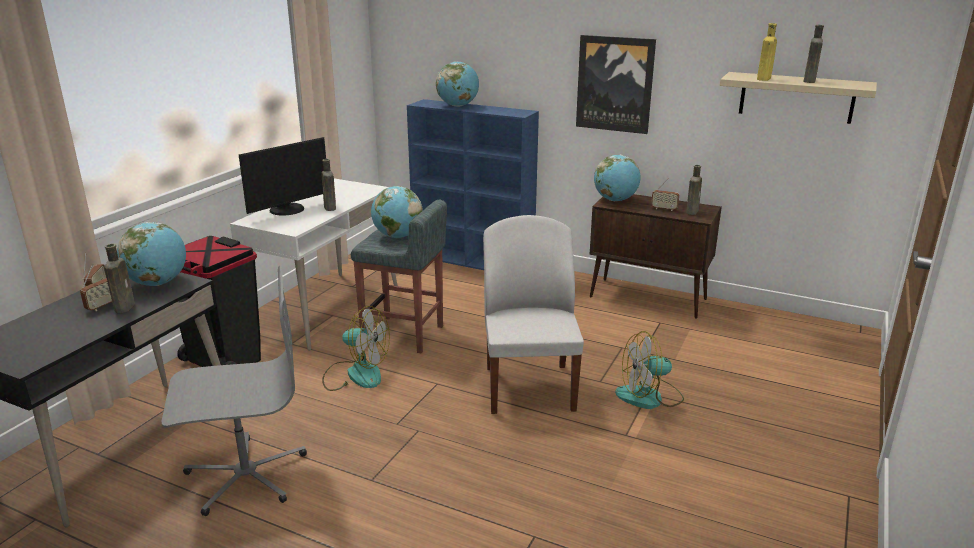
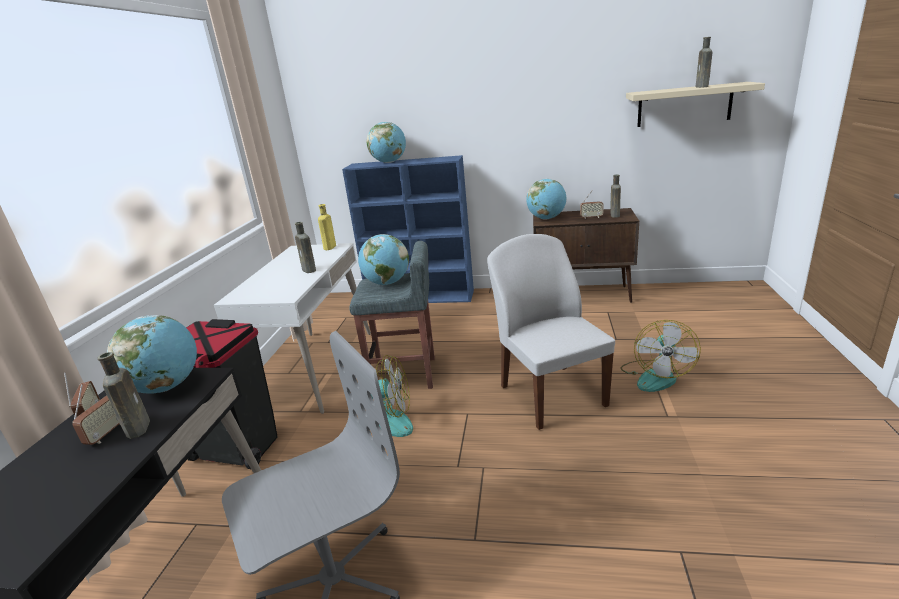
camera: 15 degrees left, 0 degrees up
monitor [239,137,326,215] -> none
picture [576,35,656,134] -> none
fan [615,331,684,409] -> fan turned 45 degrees counterclockwise [620,320,701,392]
yellow bottle [757,23,777,81] -> yellow bottle moved to [318,204,336,250]

